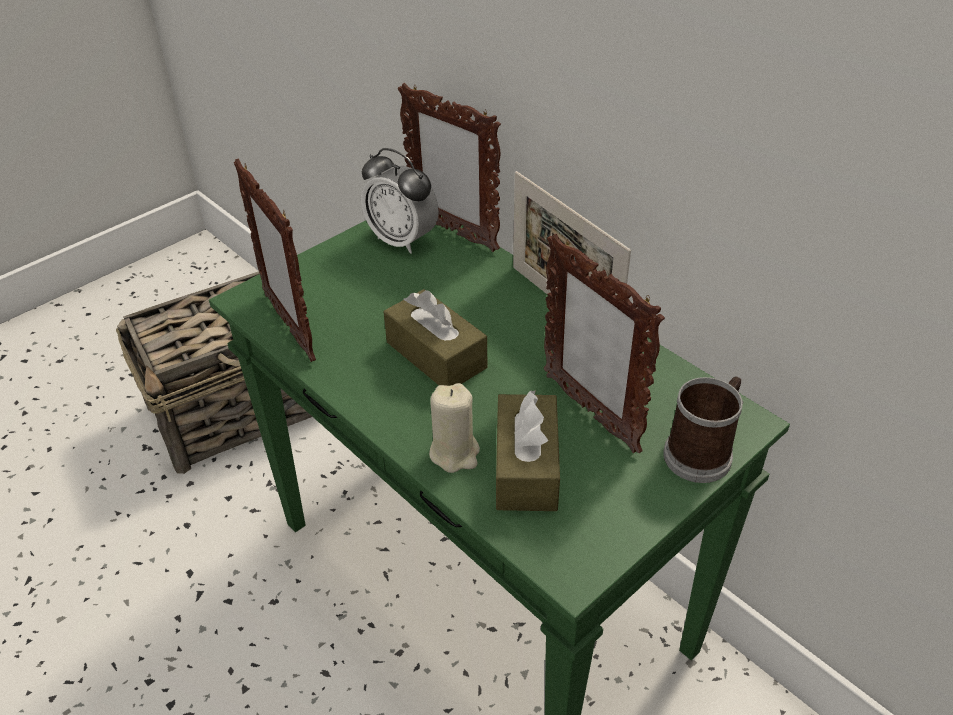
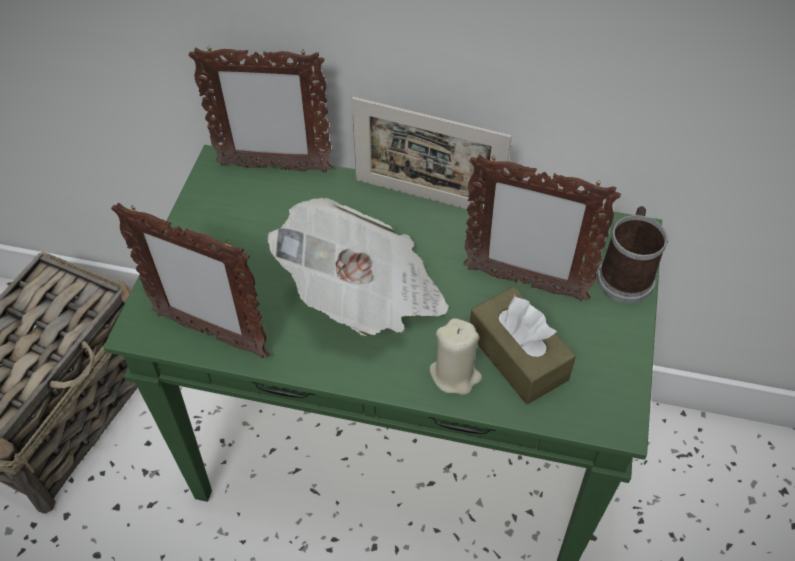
camera: 35 degrees left, 10 degrees up
alarm clock [361,148,439,254] -> none
brown tissue box [384,289,487,386] -> newspaper [268,198,449,337]

